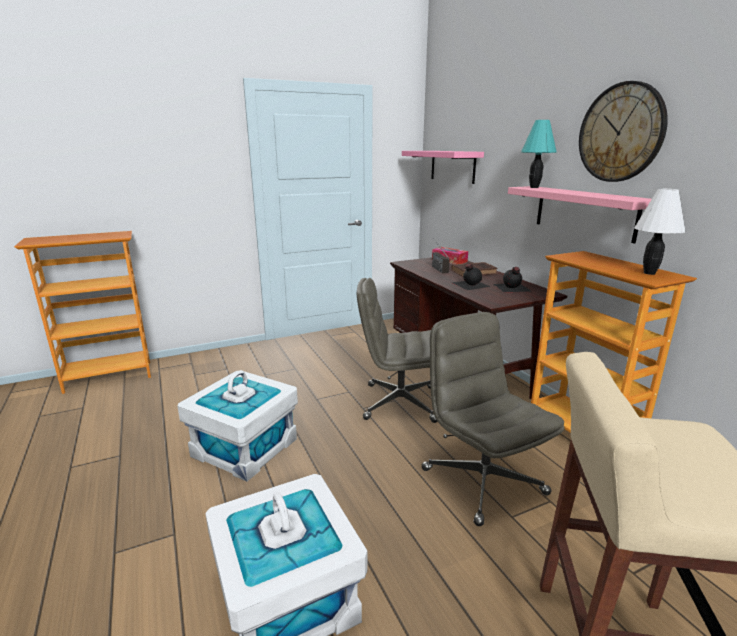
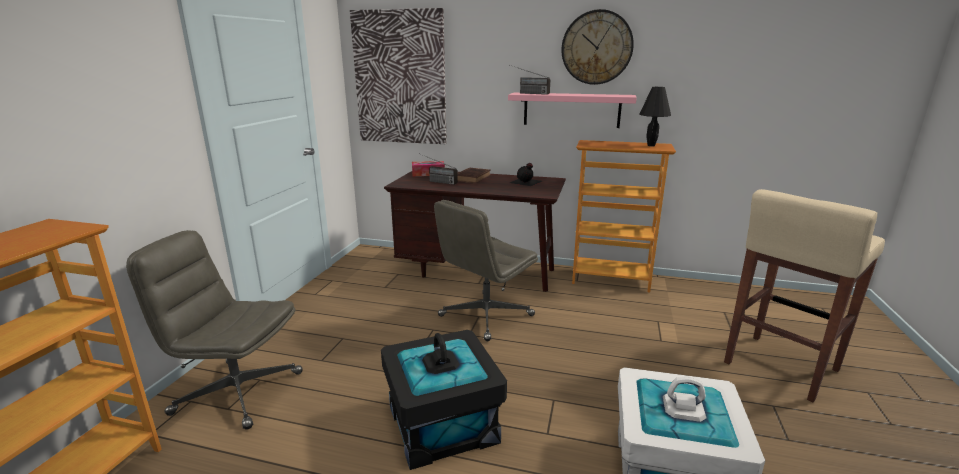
camera: 50 degrees left, 0 degrees up
white storage box [178,370,298,482] -> black storage box [381,330,507,470]
pink shelf [402,151,484,184] -> picture [350,8,447,144]
grey office chair [422,312,565,526] -> grey office chair moved to [126,230,303,430]
black bottle [453,264,490,290] -> none
turquoise table lamp [521,120,557,188] -> radio [509,65,550,95]
white table lamp [634,189,685,275] -> black table lamp [639,87,671,146]

